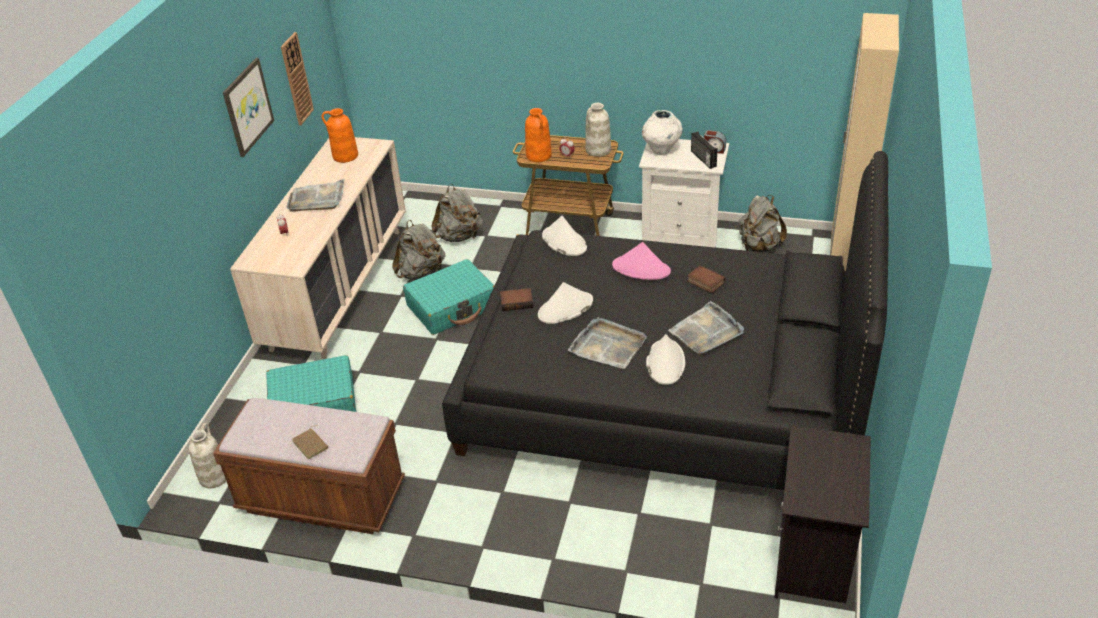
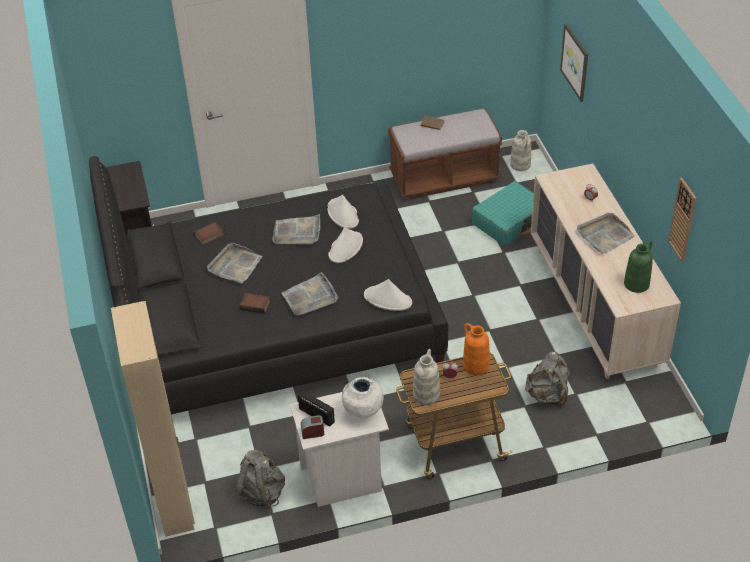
camera: 150 degrees right, 5 degrees up
picture [223,58,274,157] -> picture moved to [560,23,588,102]
orange vase [322,108,358,163] -> green vase [624,241,653,293]
grey backpack [392,220,445,280] -> none
turquoise suitcase [403,259,495,335] -> none
book [500,288,533,311] -> book moved to [194,222,224,245]
pink hat [612,242,671,280] -> grey tray [281,272,338,316]
white hat [646,334,685,385] -> white hat moved to [327,195,359,229]

